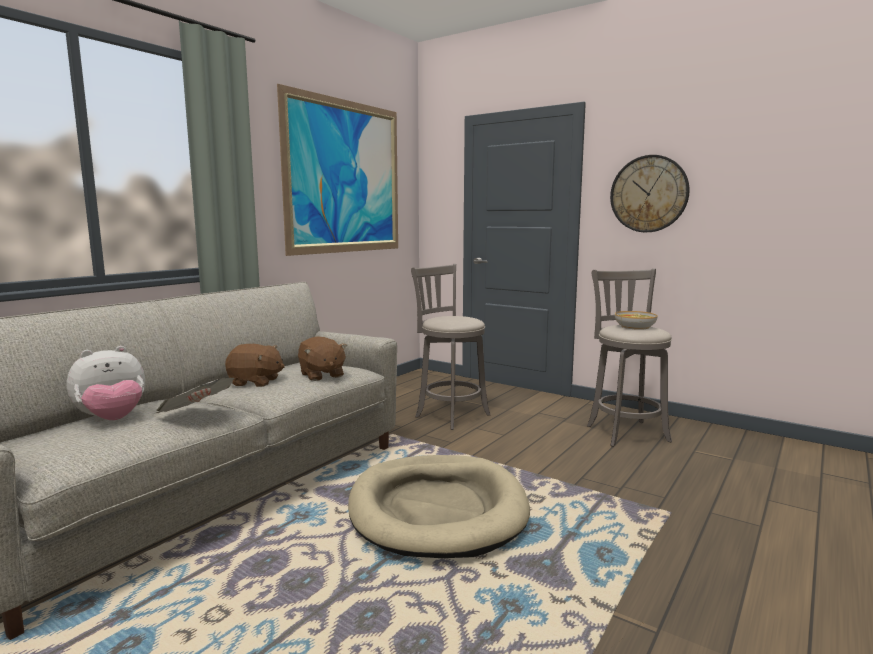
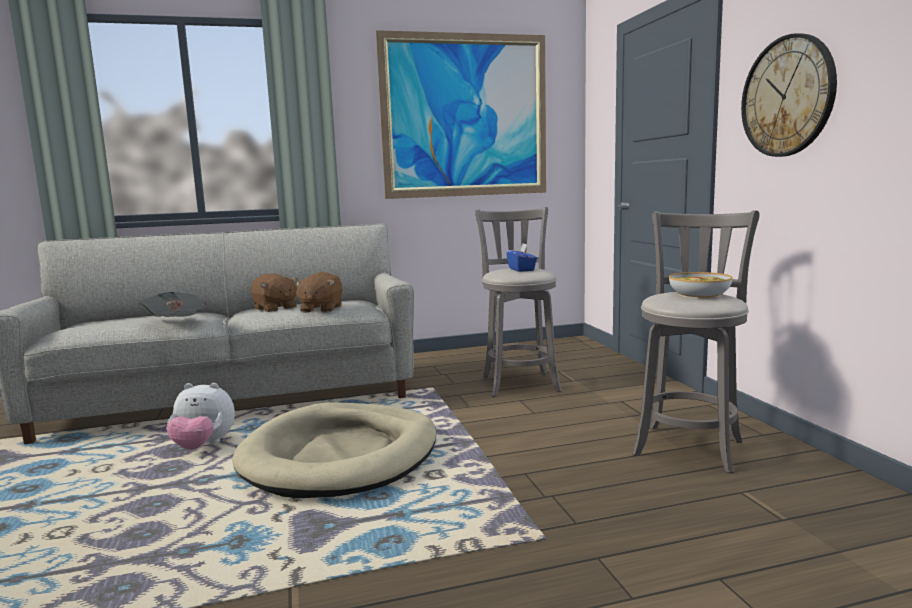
camera: 40 degrees right, 0 degrees up
plush toy [67,346,145,421] -> plush toy moved to [166,383,235,450]
none -> blue tissue box [506,244,537,272]

